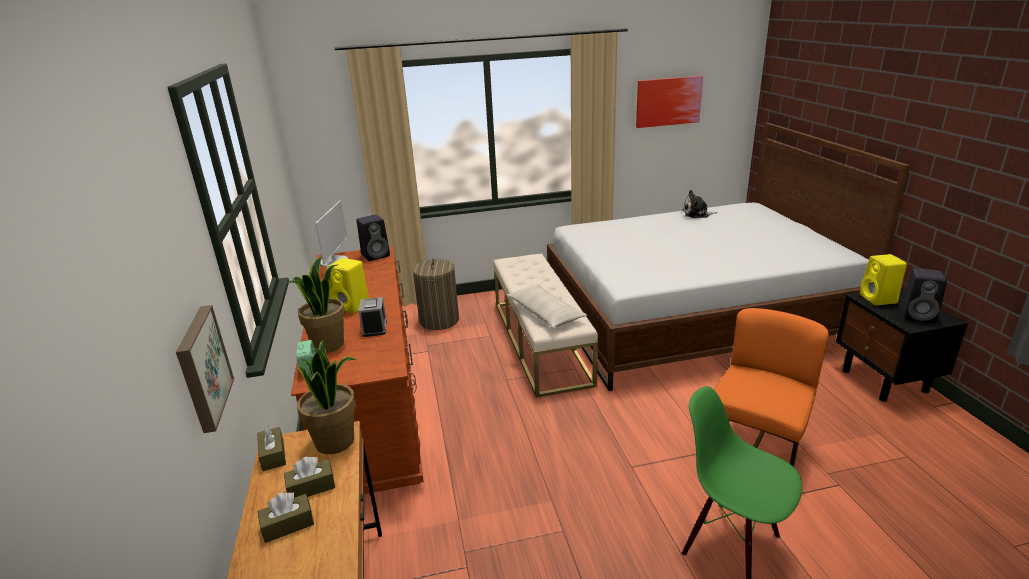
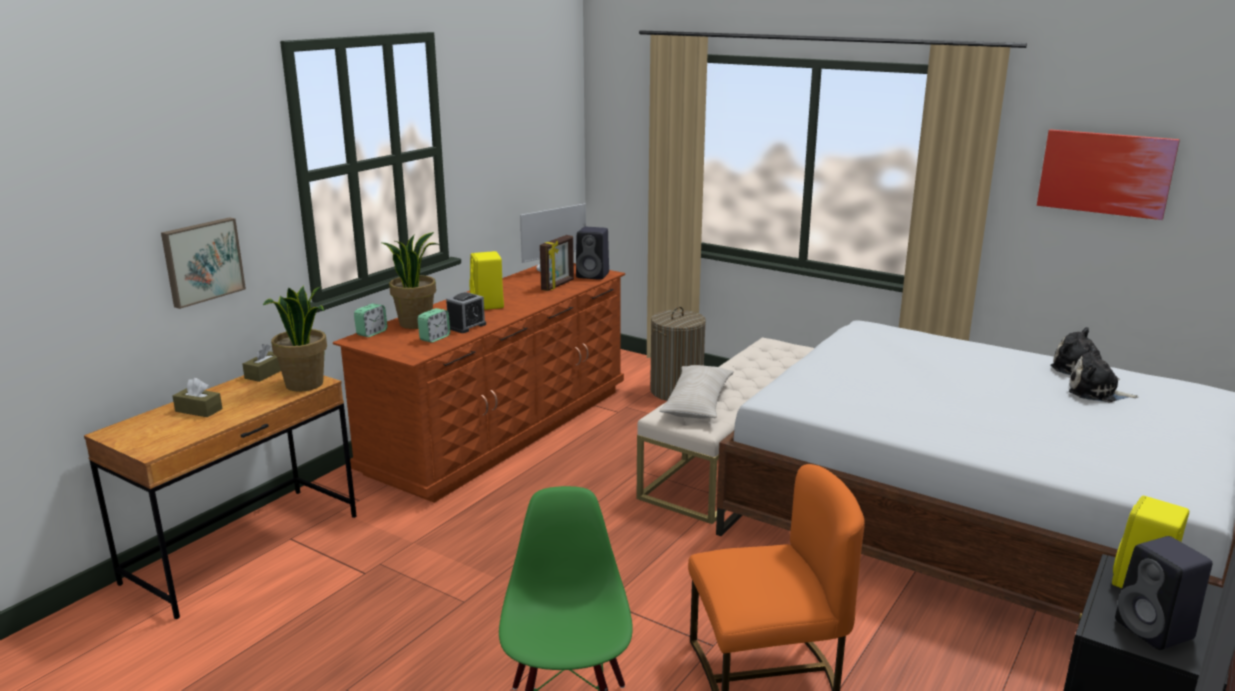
camera: 45 degrees right, 5 degrees down
brown tissue box [284,457,335,498] -> none
none -> alarm clock [418,308,450,343]
none -> picture frame [540,235,574,291]
none -> plush toy [1069,346,1138,402]

